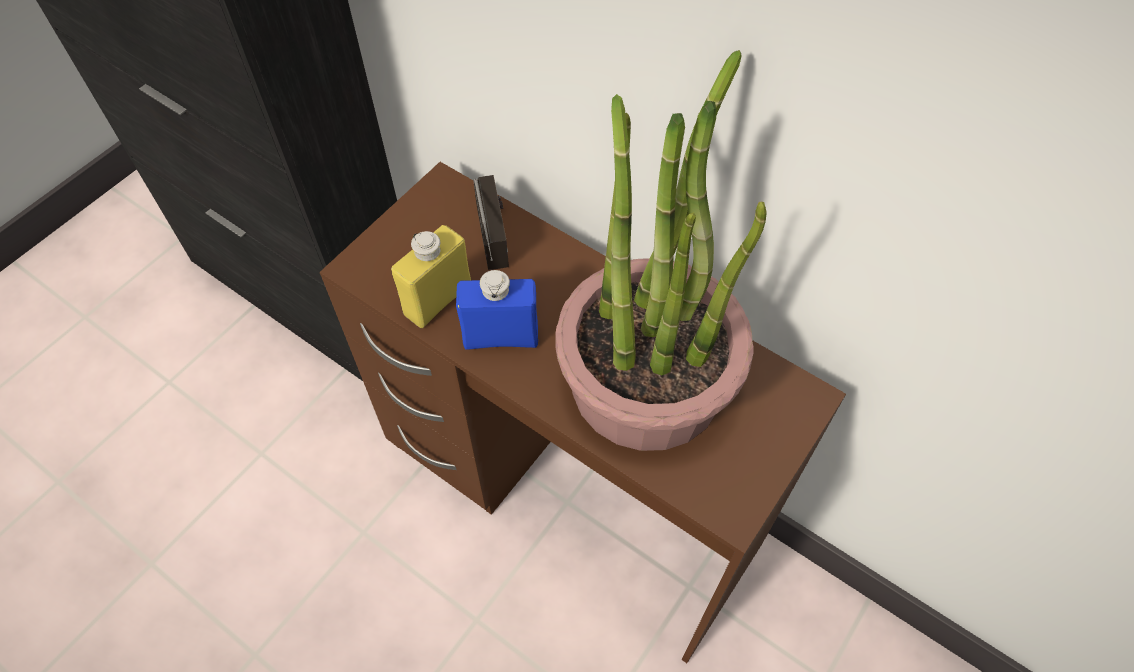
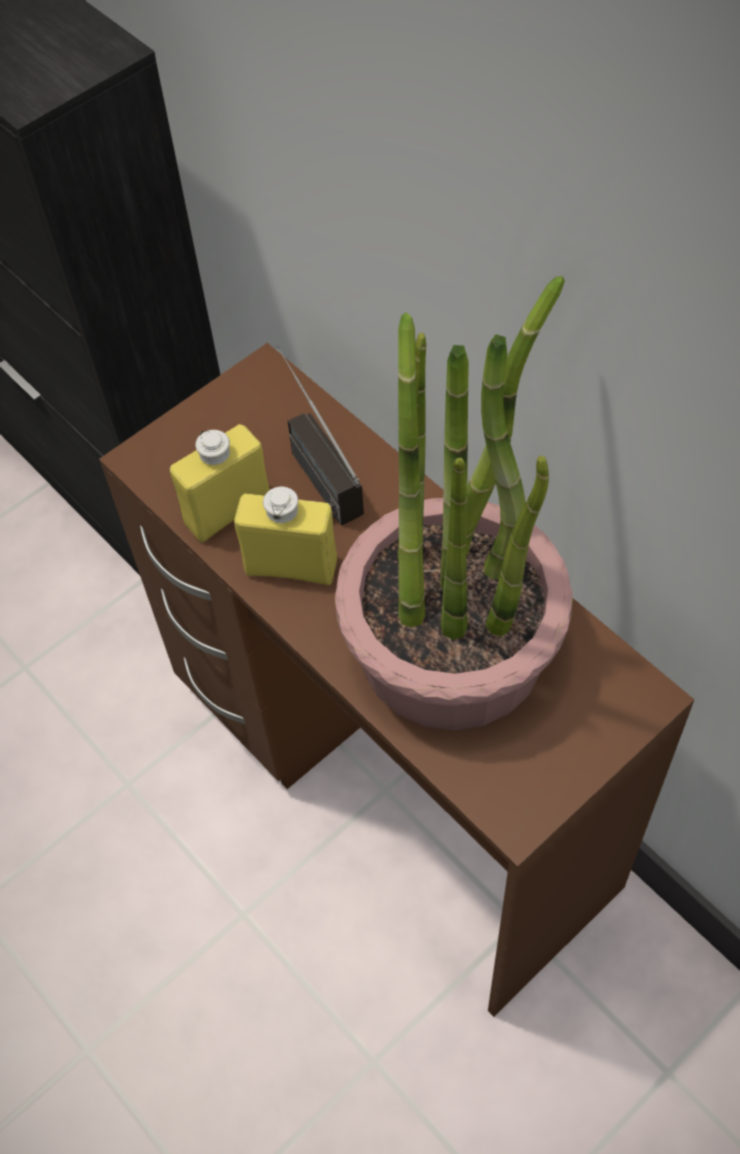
camera: 15 degrees right, 0 degrees up
blue bottle [456,270,538,350] -> yellow bottle [234,487,337,585]
radio [473,175,509,270] -> radio turned 150 degrees clockwise [276,345,364,526]

